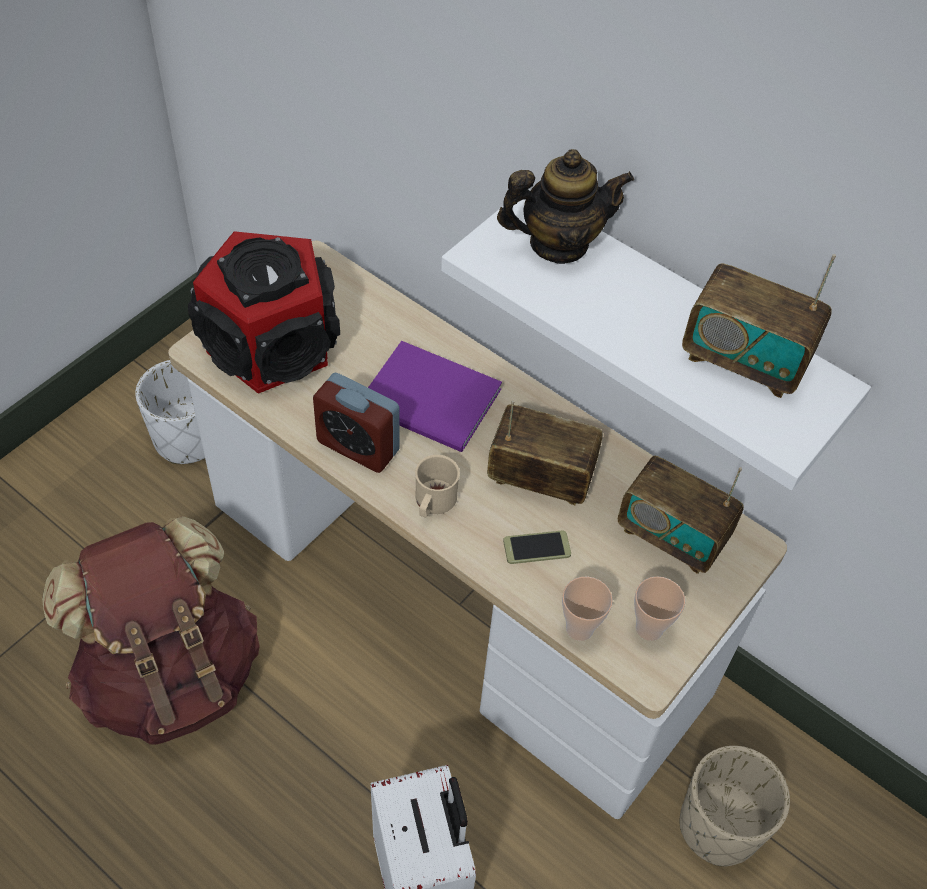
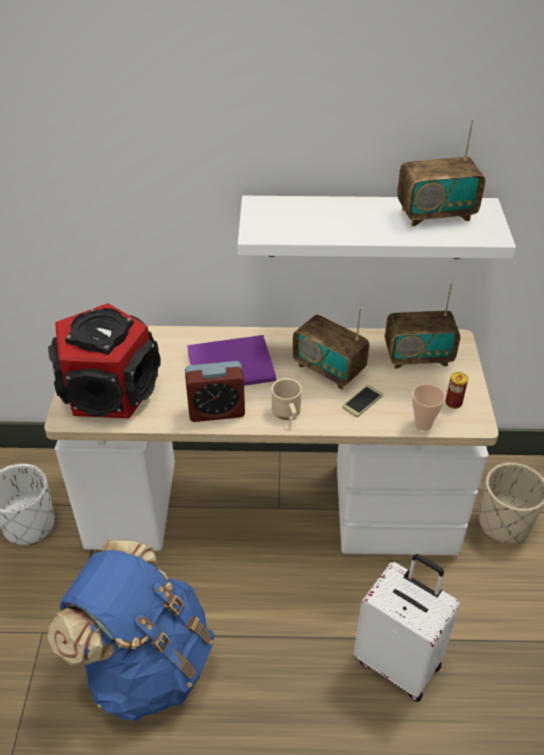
camera: 35 degrees left, 10 degrees down
brown backpack [42,516,260,745] -> blue backpack [48,540,215,722]
radio [487,400,603,505] -> radio turned 120 degrees counterclockwise [292,307,369,390]
teapot [497,149,634,264] -> none
cup [634,576,685,641] -> can [445,372,468,409]

